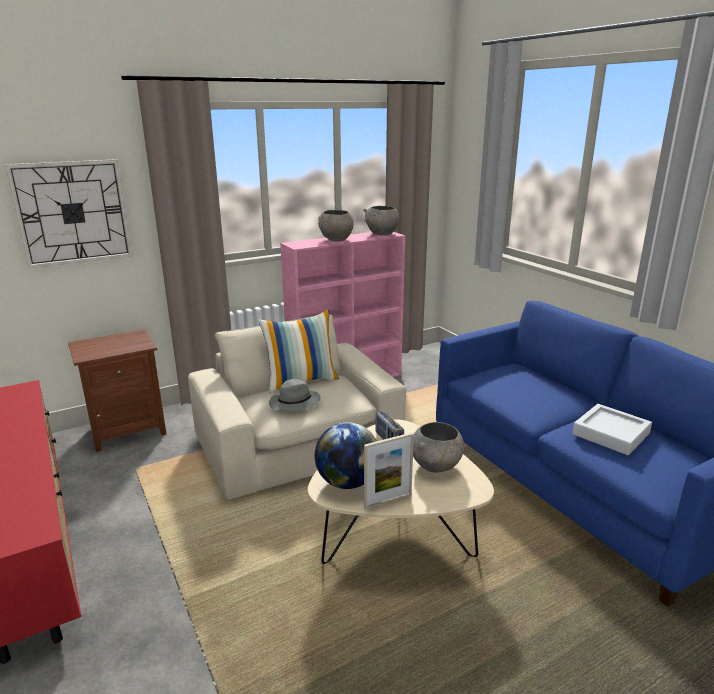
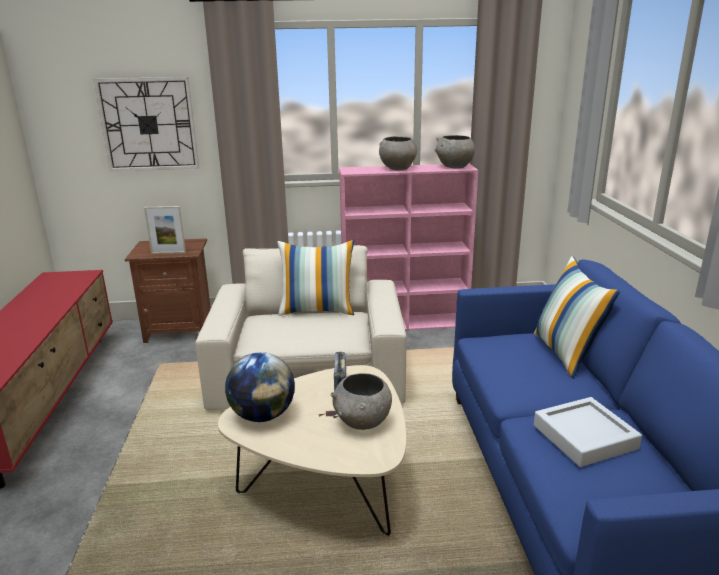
camera: 25 degrees right, 0 degrees up
grey hat [269,379,321,411] -> none
picture frame [364,432,414,509] -> picture frame moved to [144,206,186,254]
none -> pillow [534,256,620,378]

